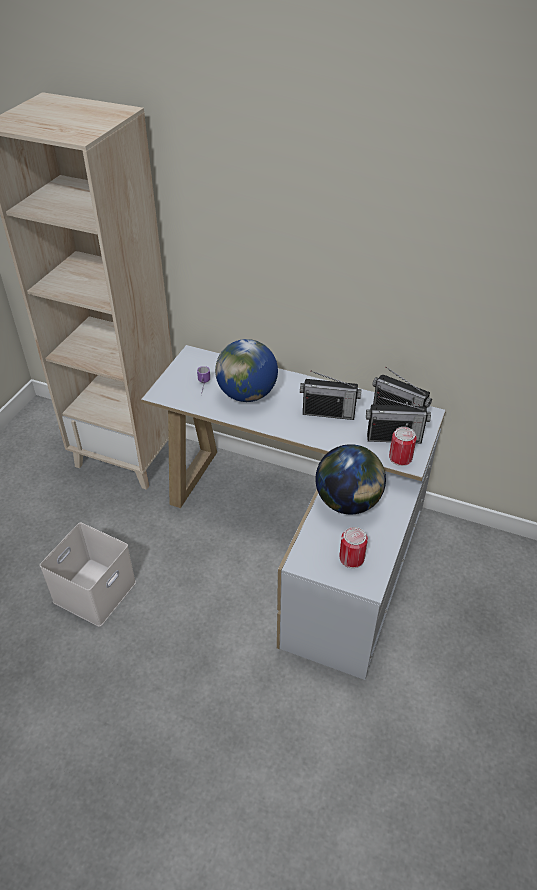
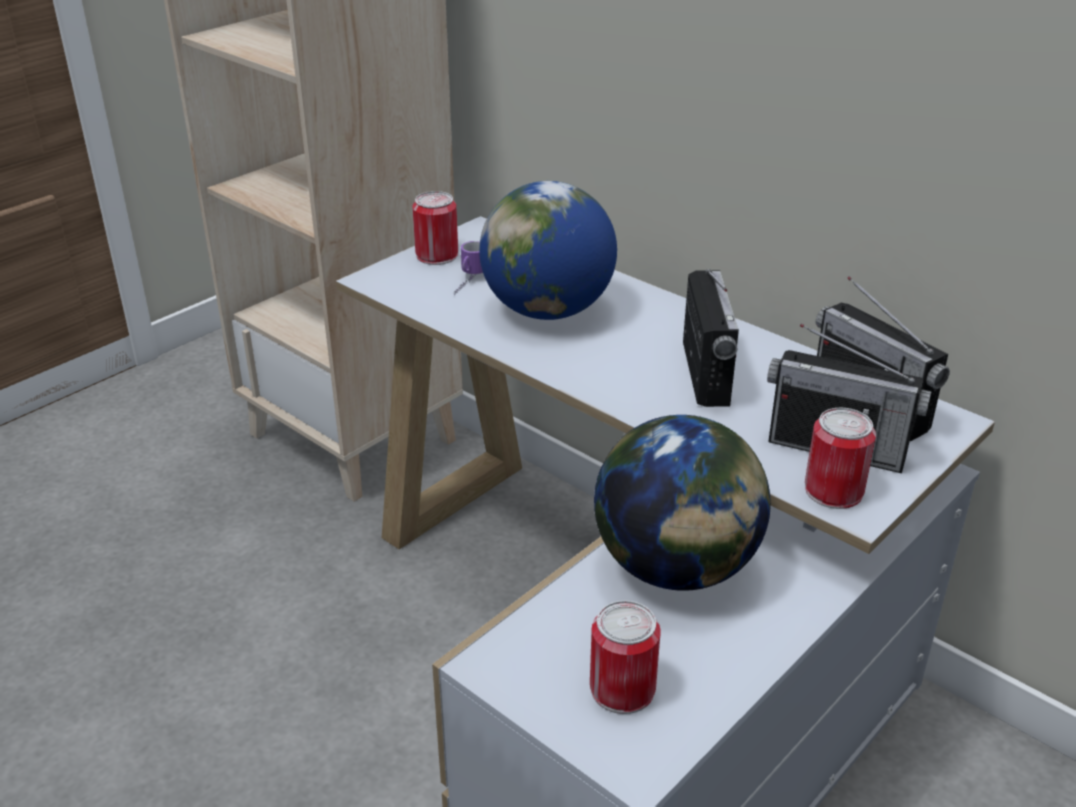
camera: 20 degrees right, 10 degrees down
white storage box [40,523,136,627] -> none
radio [300,370,362,420] -> radio turned 120 degrees counterclockwise [683,269,739,407]
none -> can [412,191,458,265]

